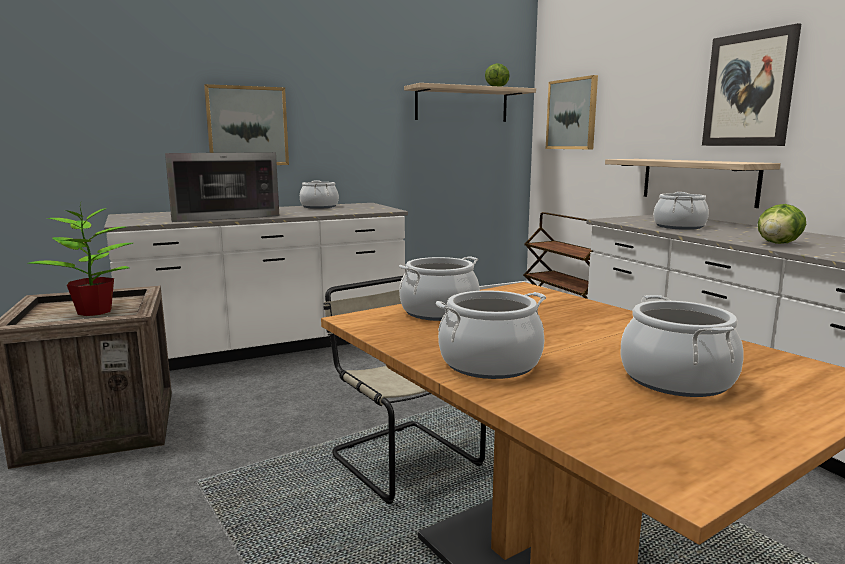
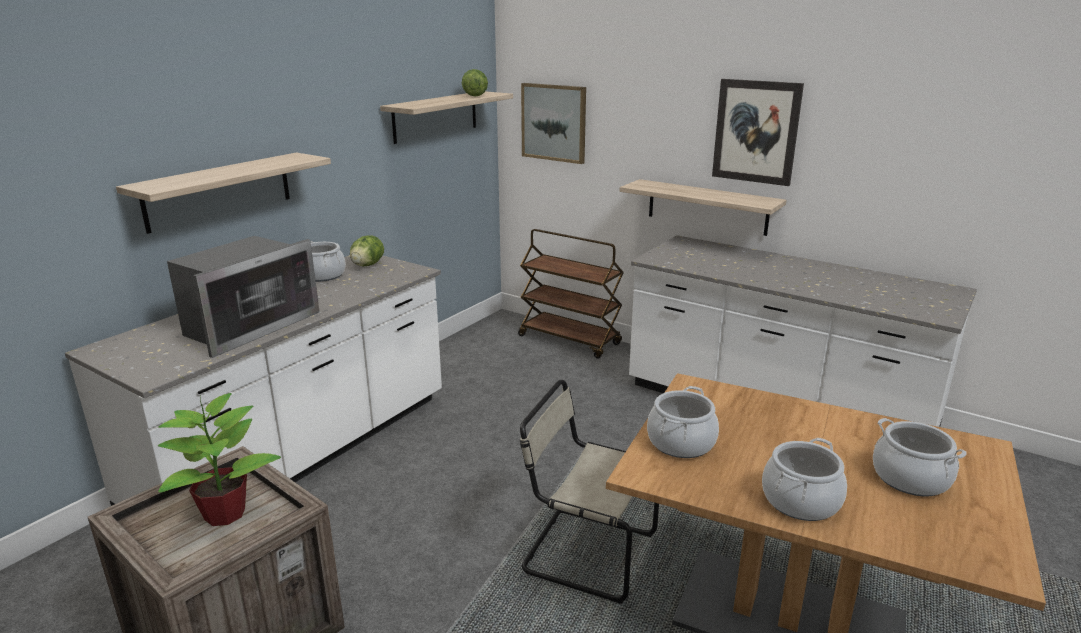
camera: 30 degrees left, 10 degrees up
picture [204,84,289,165] -> shelf [116,153,331,234]
cooking pot [653,192,709,230] -> none
lettuce [758,204,806,244] -> lettuce moved to [350,235,384,266]

